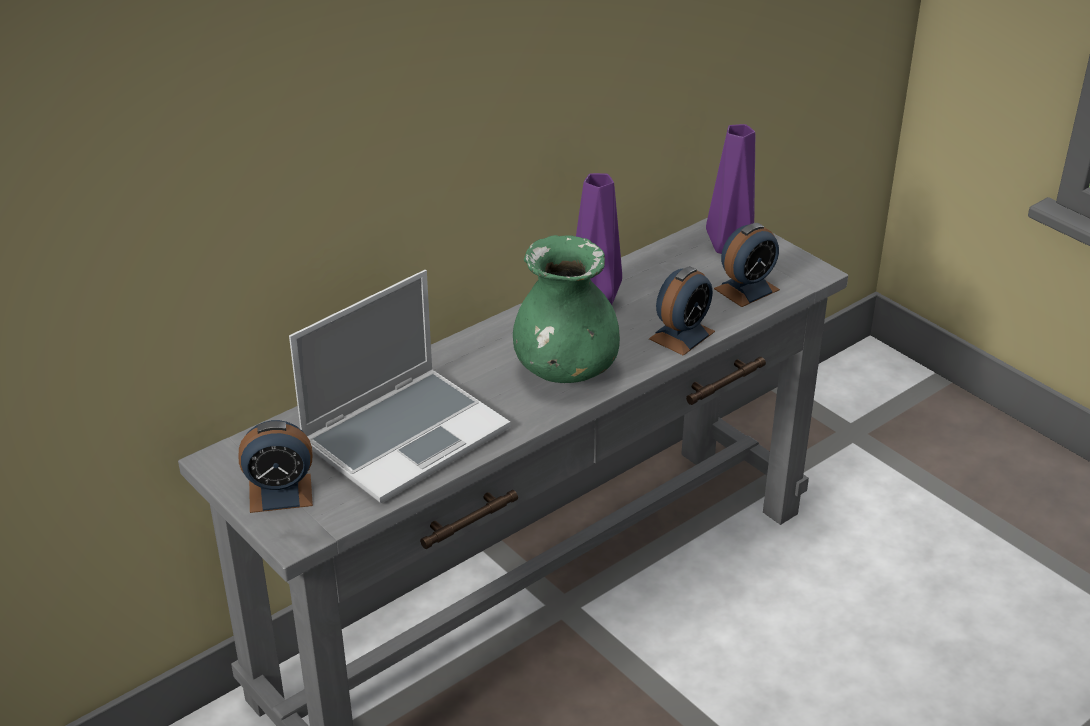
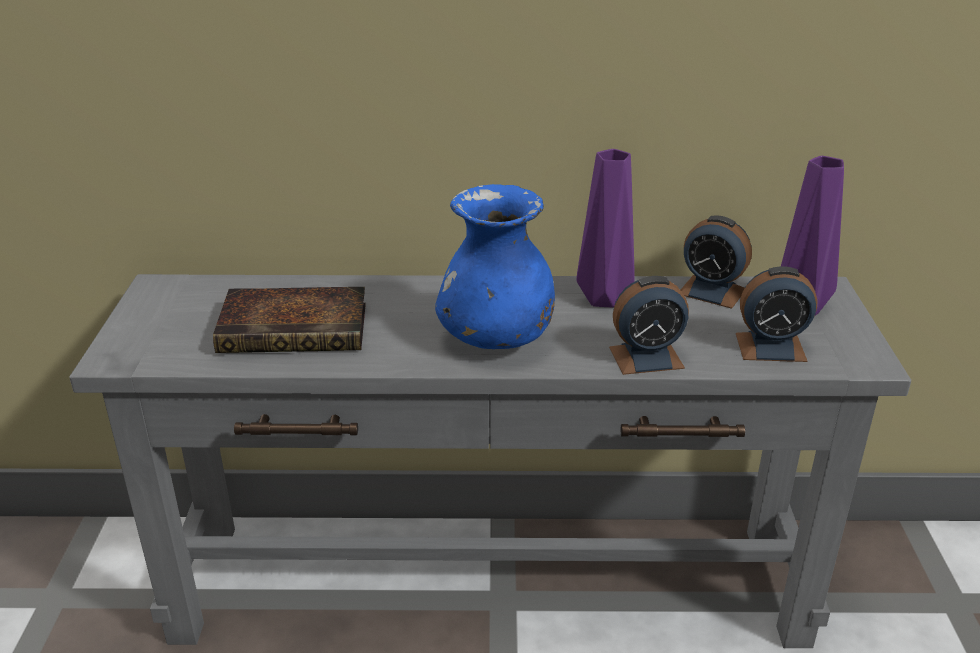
camera: 40 degrees right, 5 degrees down
alarm clock [239,420,313,513] -> alarm clock moved to [681,216,752,309]
laptop [289,270,511,503] -> book [213,287,366,353]
green vase [513,235,620,383] -> blue vase [435,184,555,349]

